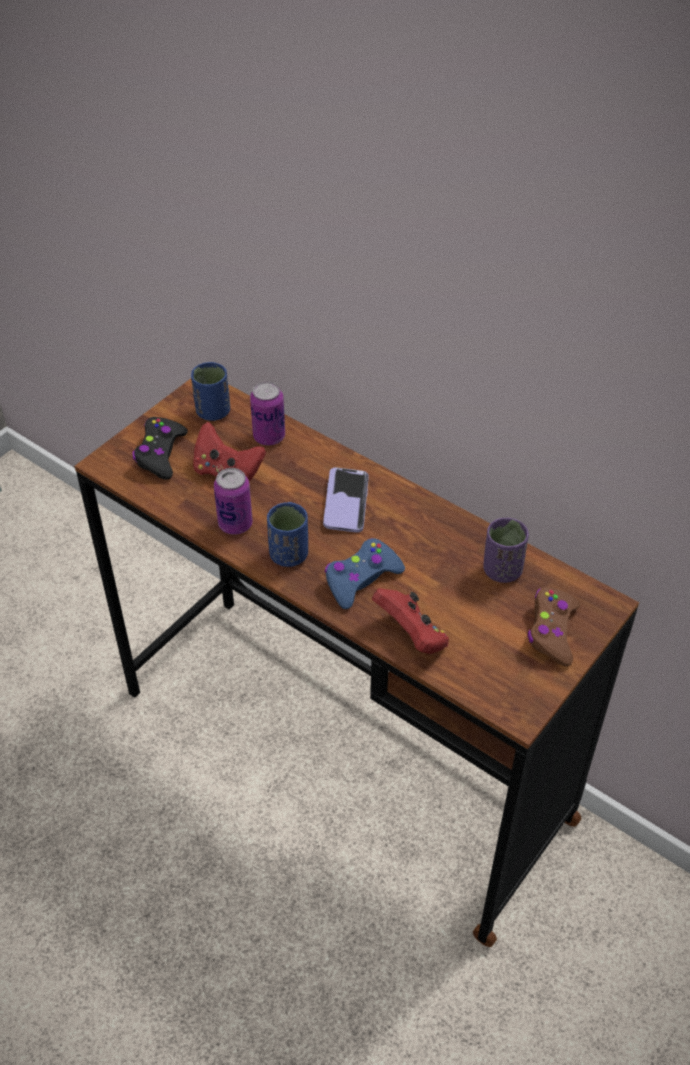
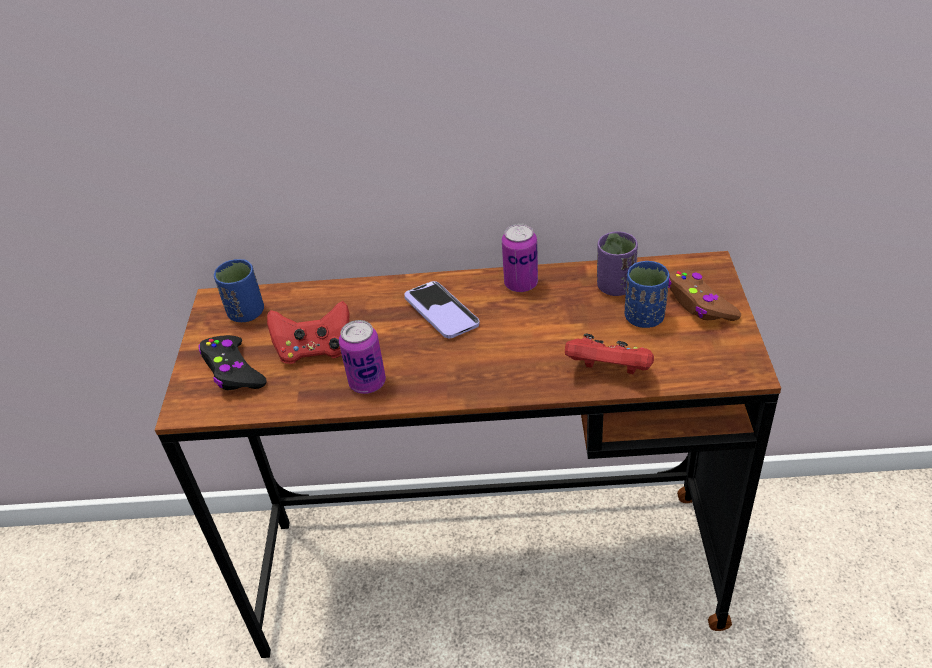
camera: 35 degrees left, 5 degrees down
can [250,382,285,445] -> can moved to [502,223,538,292]
blue cup [267,502,308,567] -> blue cup moved to [625,261,670,328]
blue game controller [325,538,405,609] -> none

